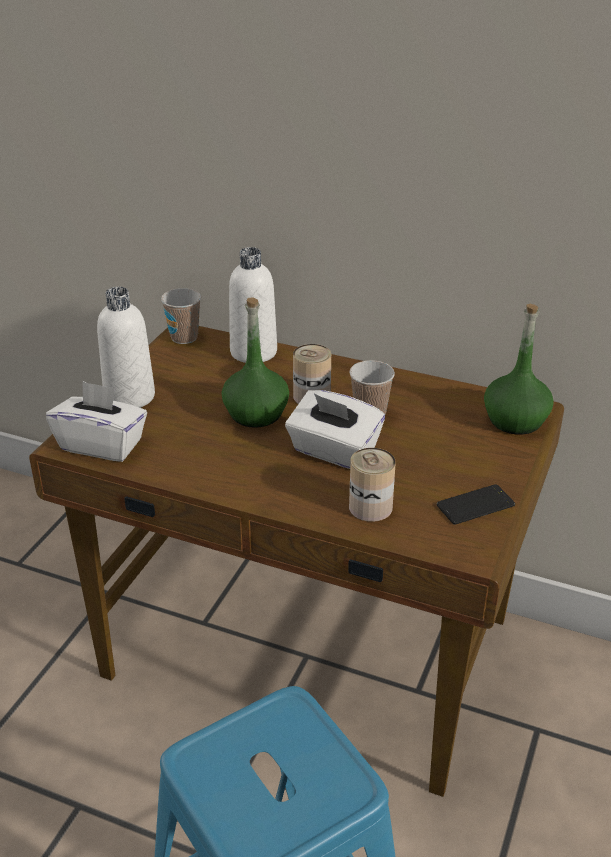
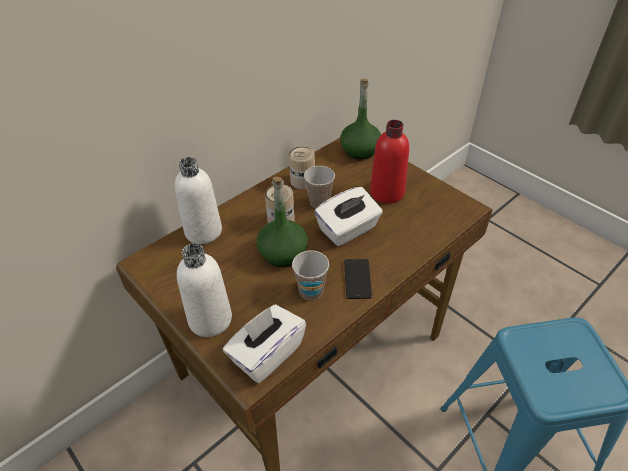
camera: 65 degrees left, 10 degrees up
cup [161,288,201,344] -> cup moved to [292,250,329,300]
can [349,448,396,522] -> can moved to [289,147,315,189]
phone [437,484,515,525] -> phone moved to [344,259,372,299]
none -> red bottle [370,120,409,204]

